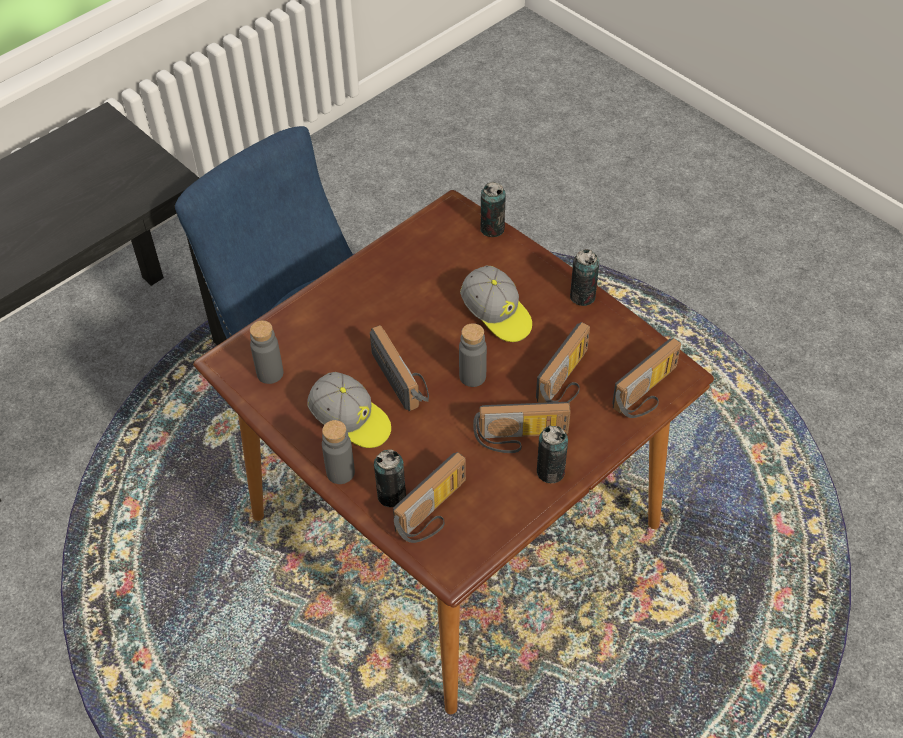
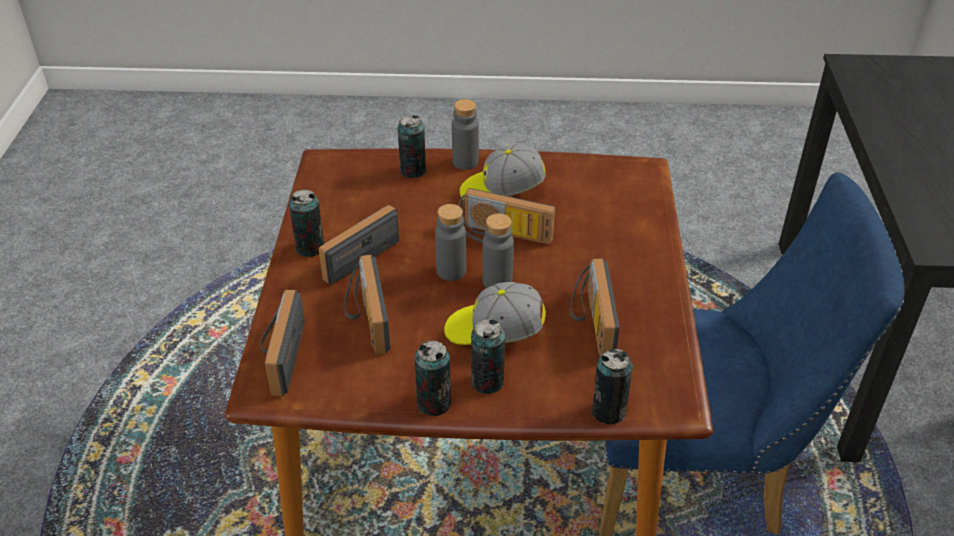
camera: 135 degrees right, 10 degrees down
grey bottle [250,320,283,384] -> grey bottle moved to [482,213,514,288]
radio [393,452,466,543] -> radio moved to [570,259,620,356]
none -> can [471,319,505,394]

